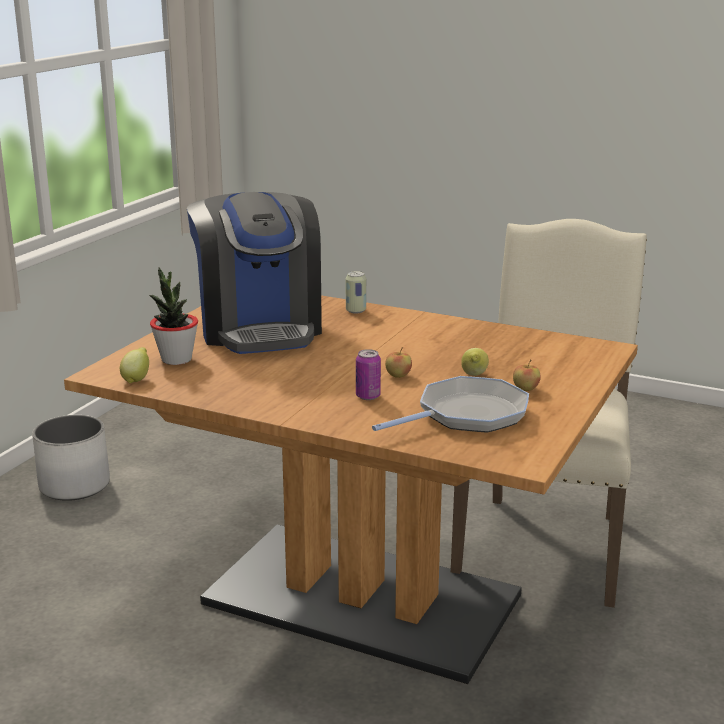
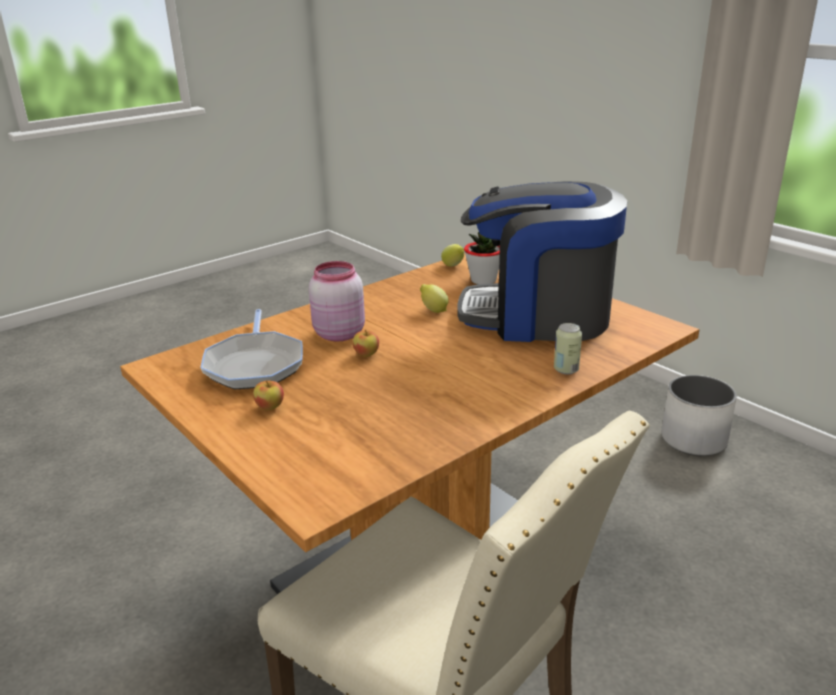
camera: 115 degrees right, 5 degrees up
can [356,349,381,400] -> pink jar [309,261,365,341]
lemon [461,348,489,376] -> lemon moved to [420,284,449,313]

